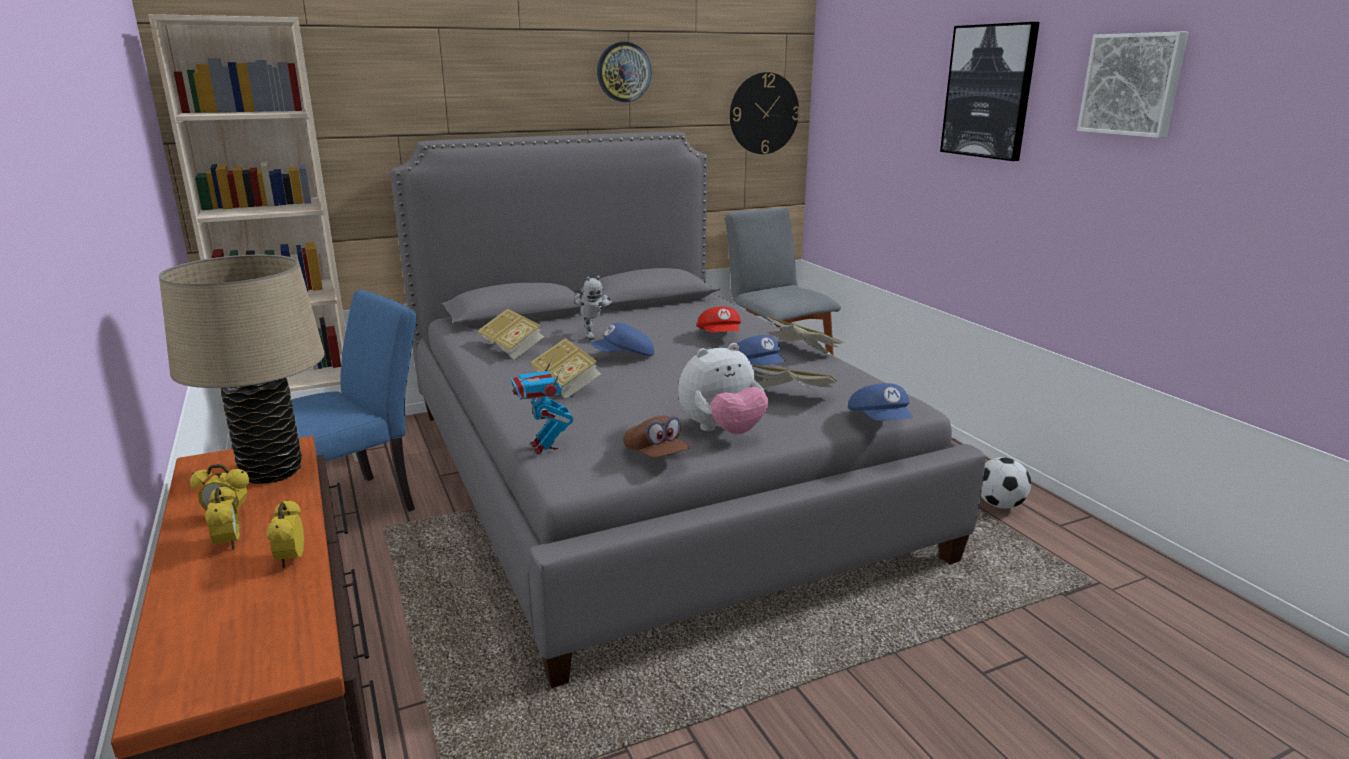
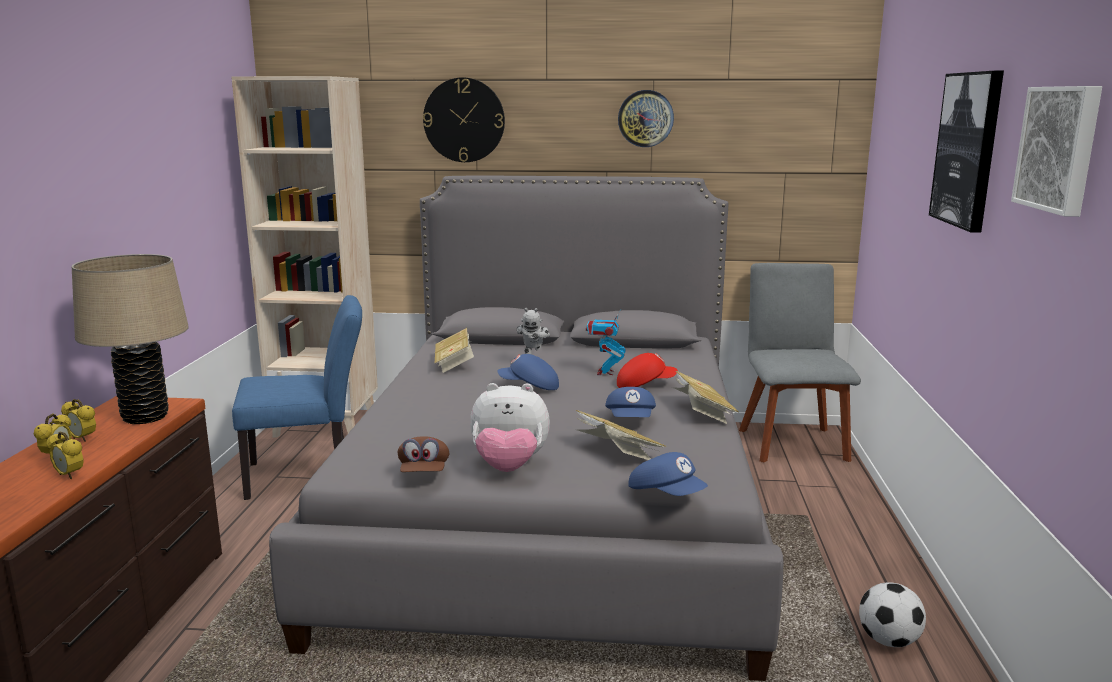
camera: 30 degrees right, 5 degrees down
alarm clock [266,500,304,568] -> alarm clock turned 75 degrees counterclockwise [47,432,84,479]
toy robot [511,354,573,454] -> toy robot moved to [586,310,626,375]
book [530,338,601,399] -> none
red cap [697,307,741,333] -> red cap turned 120 degrees counterclockwise [617,353,678,388]
wall clock [730,72,800,154] -> wall clock moved to [423,77,505,162]
blue cap [848,383,913,421] -> blue cap turned 60 degrees counterclockwise [629,452,708,496]

